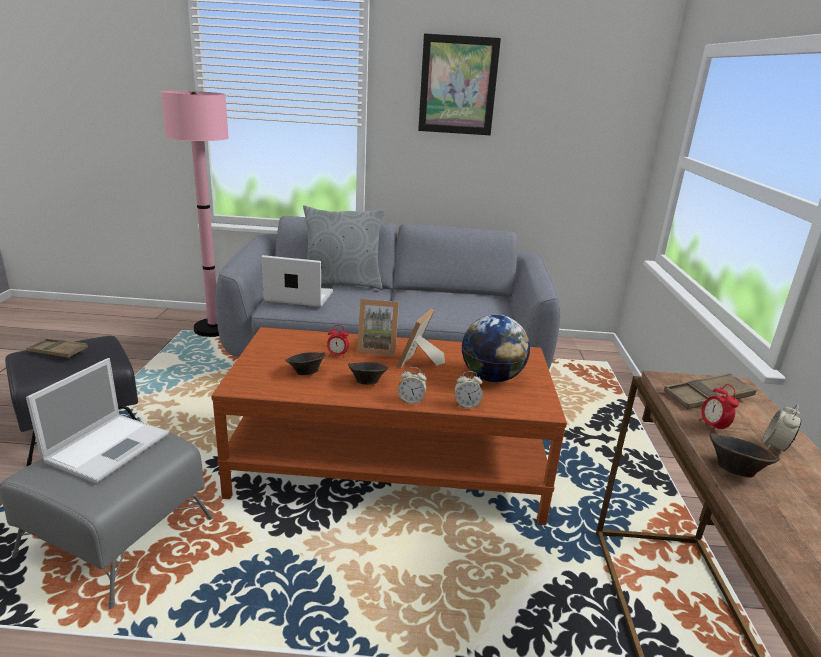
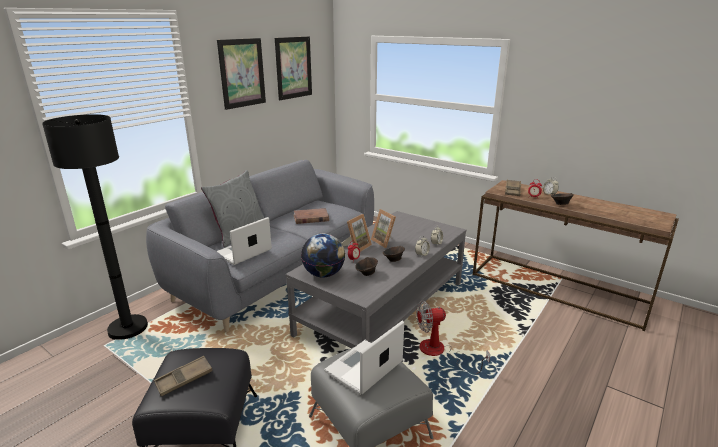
camera: 55 degrees left, 0 degrees up
laptop [26,358,169,483] -> laptop turned 105 degrees counterclockwise [324,321,404,395]
pink floor lamp [161,91,229,337] -> black floor lamp [42,114,148,340]
brown coffee table [211,327,567,525] -> grey coffee table [286,211,466,348]
globe [462,315,530,382] -> globe moved to [301,234,345,277]
none -> picture [275,36,312,100]
none -> brown book [294,208,329,224]
none -> fan [416,300,490,374]

